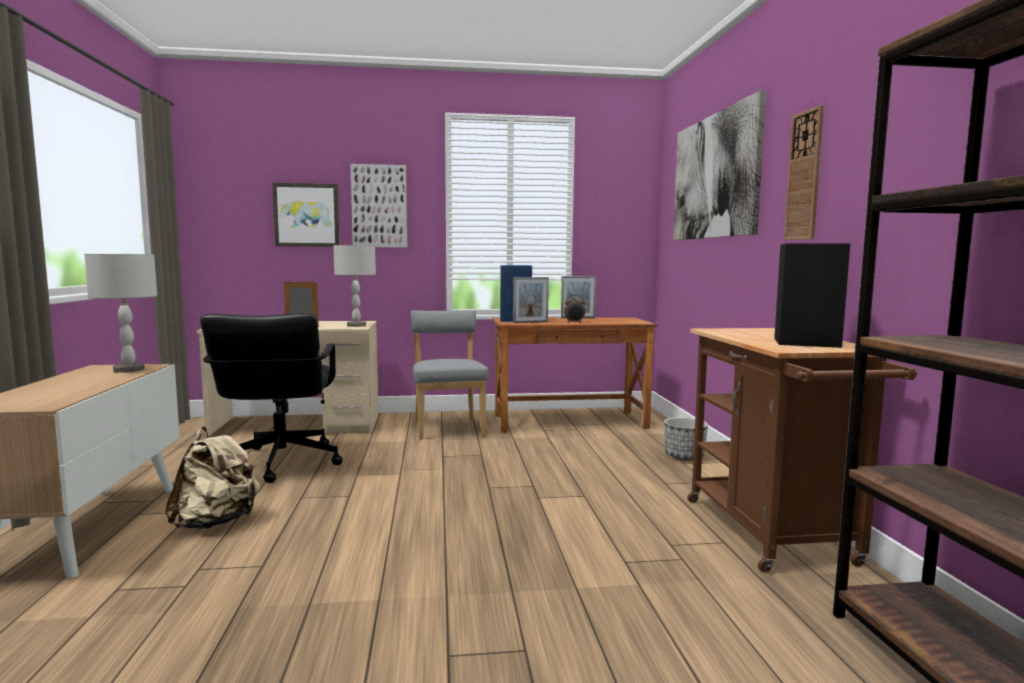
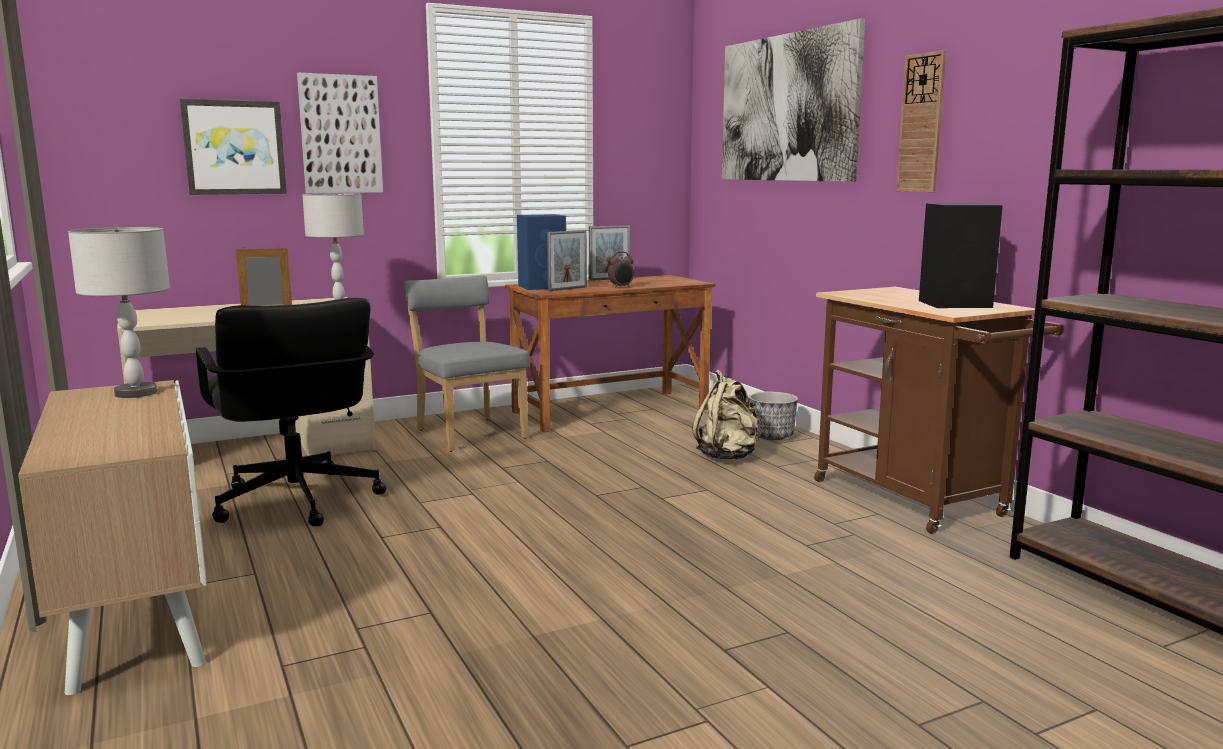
camera: 20 degrees left, 5 degrees up
beige backpack [165,426,260,529] -> beige backpack moved to [692,370,760,460]

